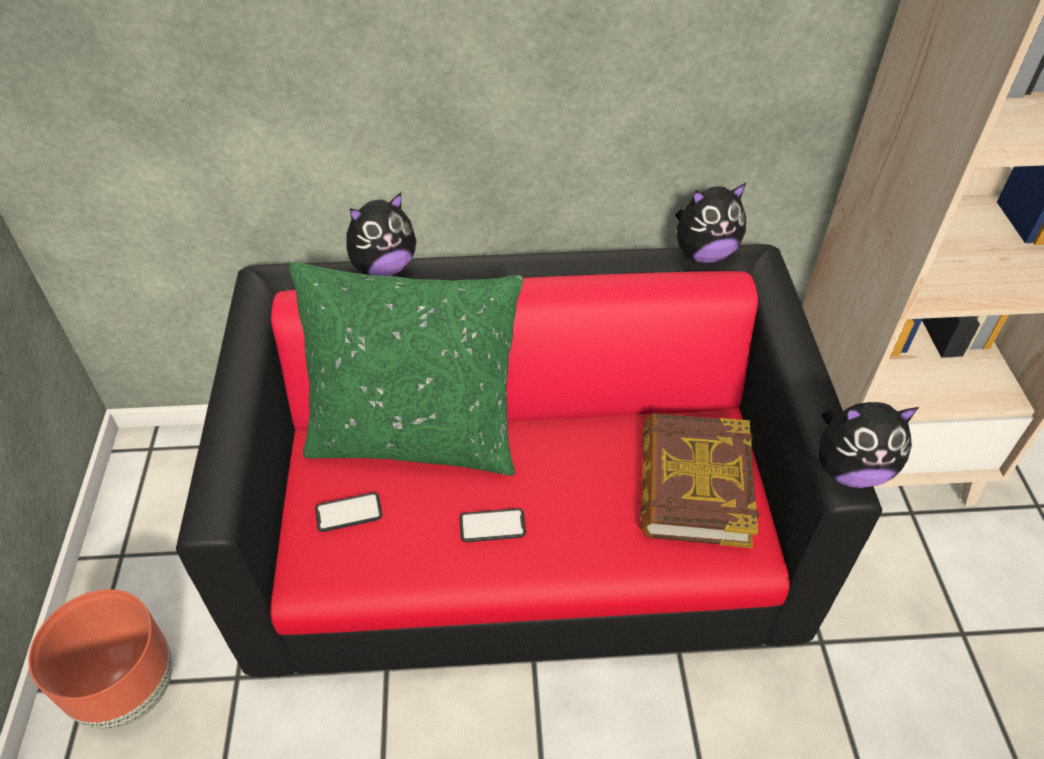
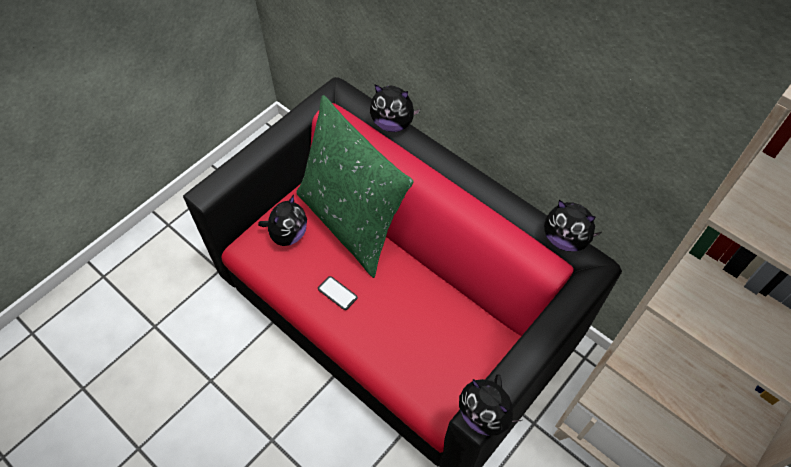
camera: 45 degrees right, 10 degrees up
brown planter [29,589,172,729] -> none
phone [315,492,382,532] -> plush toy [258,195,307,246]
book [640,413,759,548] -> none

